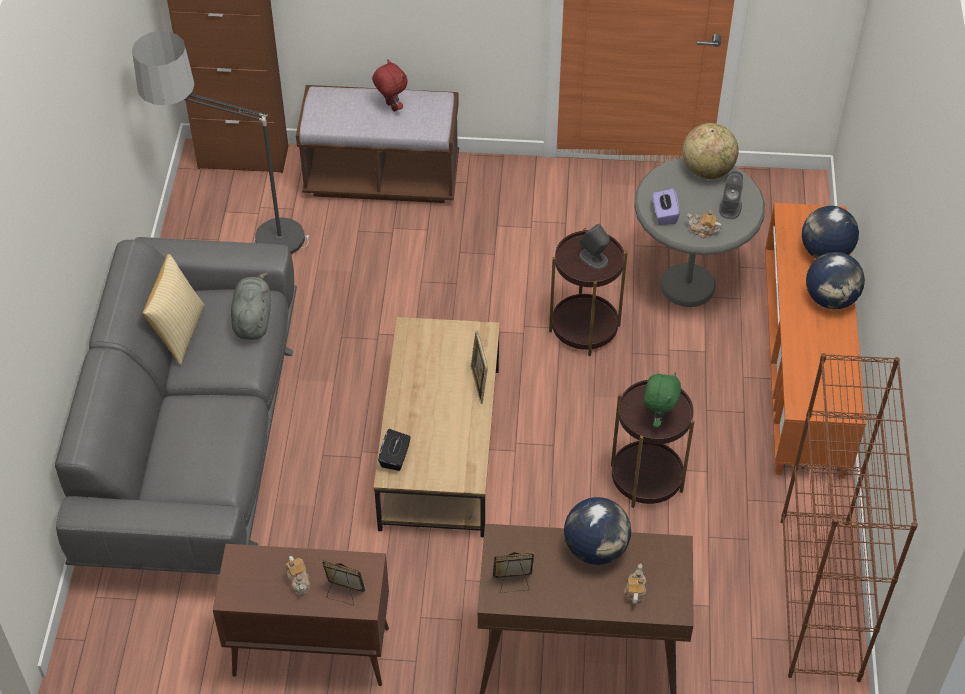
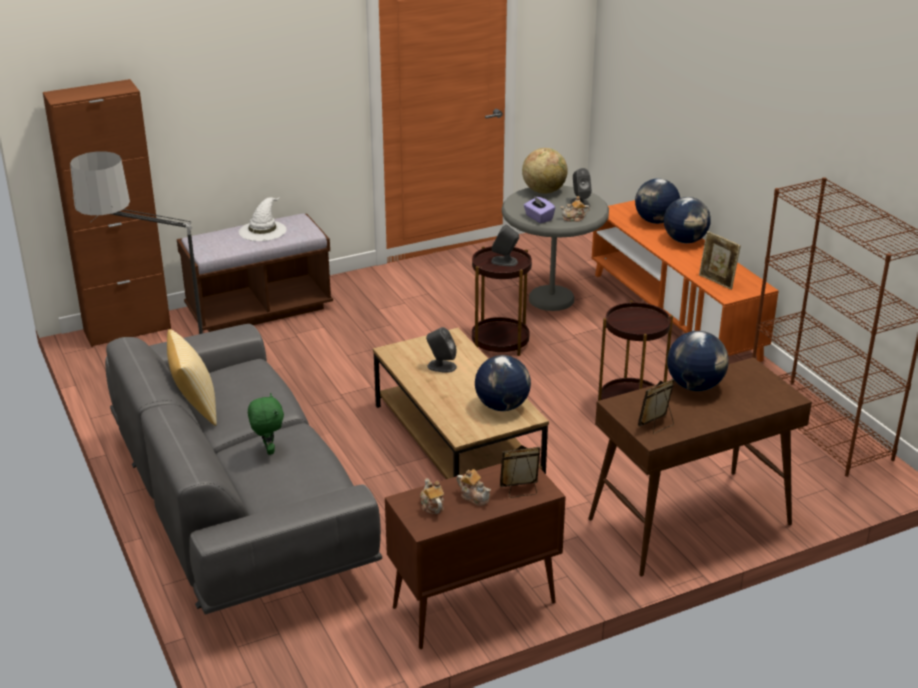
camera: 30 degrees left, 20 degrees down
grey plush toy [231,272,271,340] -> none
red plush toy [372,60,408,112] -> white hat [239,197,287,241]
black tissue box [378,429,411,471] -> none
picture frame [471,330,488,404] -> picture frame moved to [699,231,741,290]
teapot [624,563,647,604] -> teapot moved to [420,478,444,514]
green plush toy [644,372,681,428] -> green plush toy moved to [248,393,284,455]
none -> grey speaker [426,327,457,373]
none -> globe [475,355,531,411]

